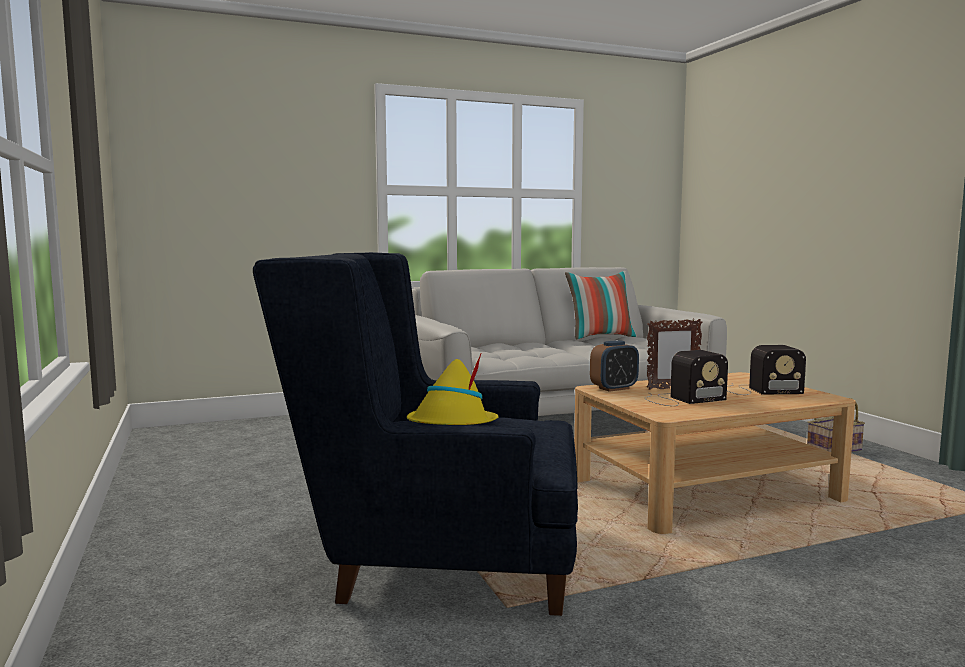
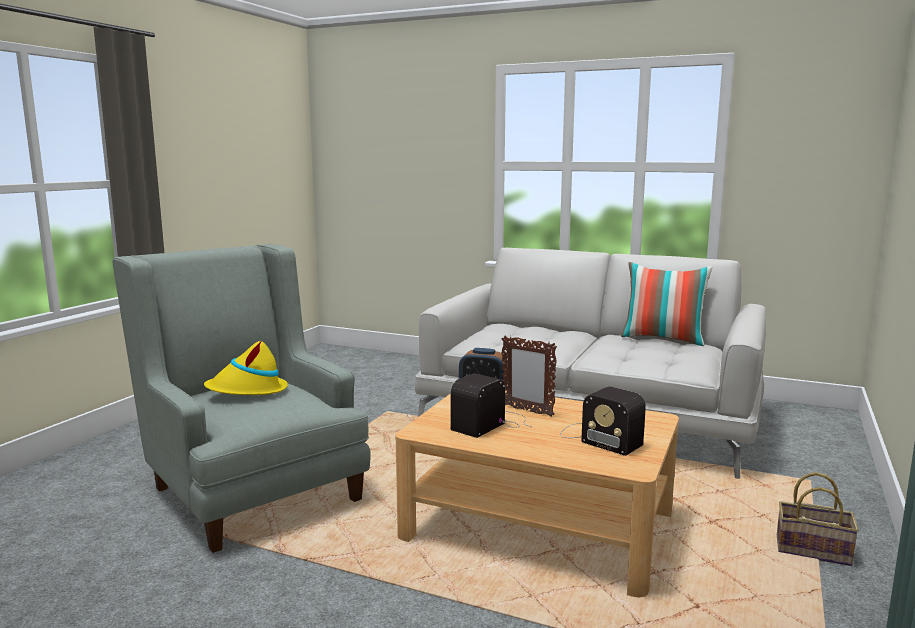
camera: 45 degrees right, 5 degrees up
blue armchair [253,252,578,616] -> grey armchair [112,244,371,553]
radio [645,350,728,406] -> radio turned 105 degrees clockwise [450,373,531,438]

